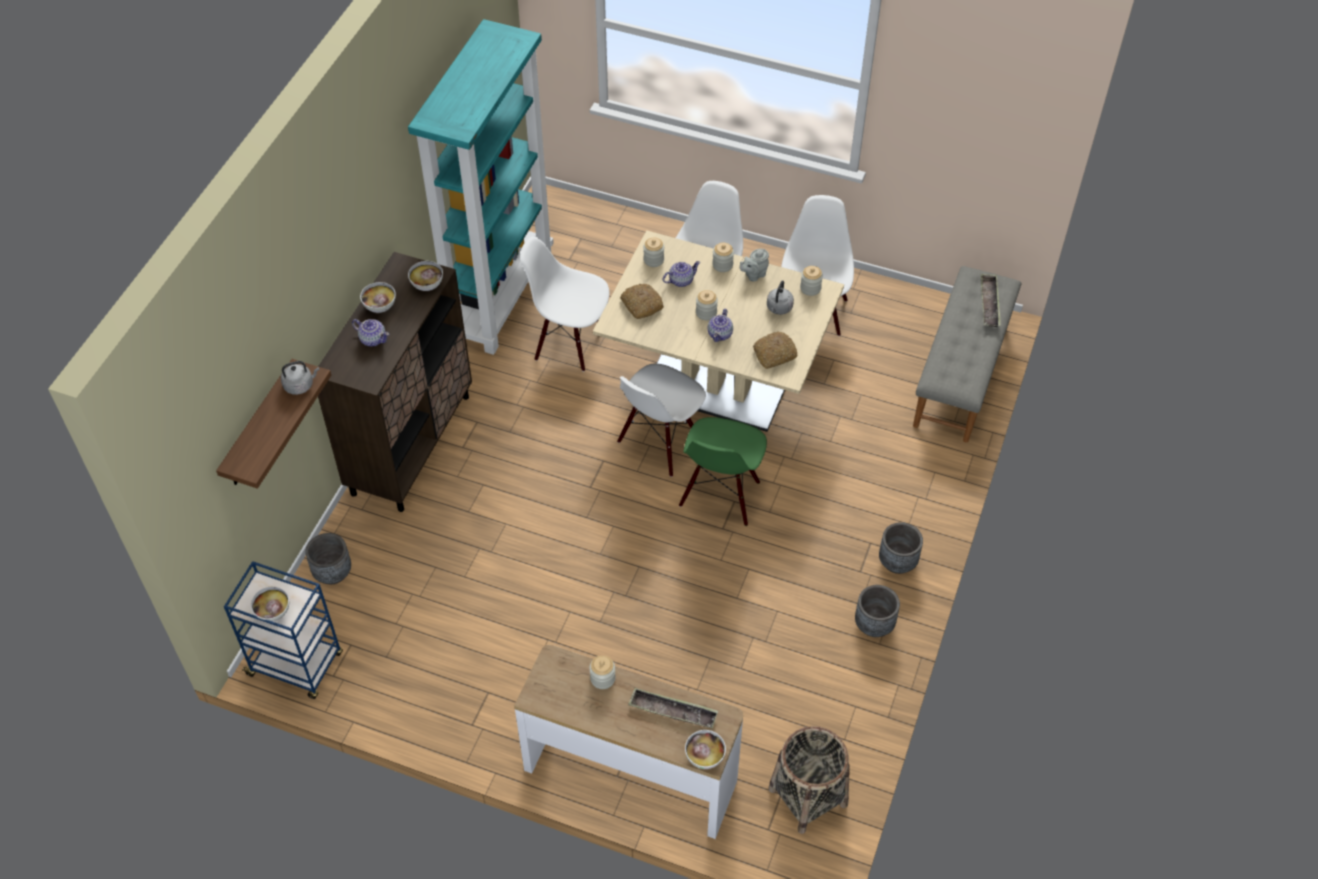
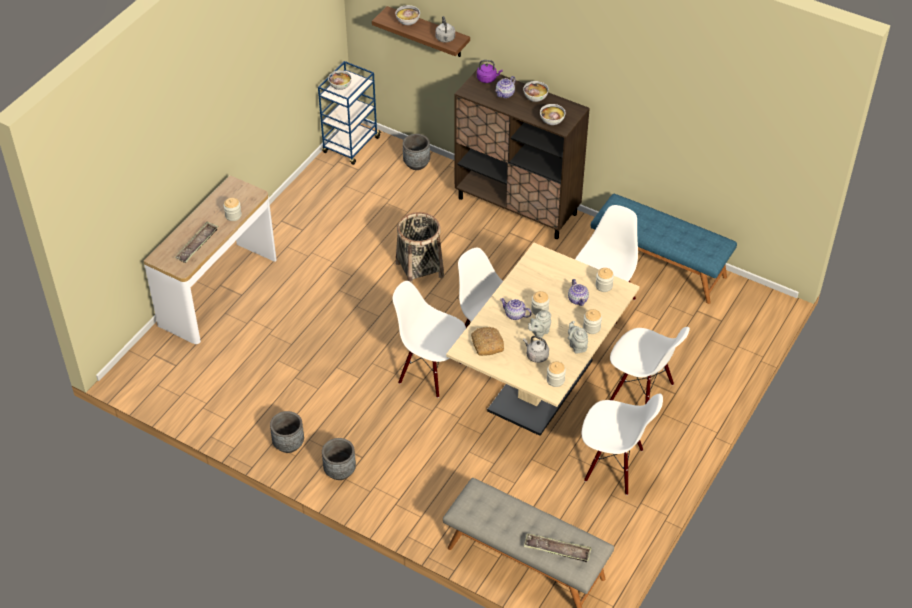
camera: 100 degrees right, 5 degrees down
turquoise bookcase [408,19,554,355] -> blue bench [591,194,737,304]
bread [620,284,664,319] -> none
green chair [679,417,767,526] -> white chair [393,281,466,398]
bowl [685,730,726,769] -> bowl moved to [396,5,420,25]
basket [768,726,850,834] -> basket moved to [396,212,444,284]
none -> purple kettle [477,60,502,83]
none -> grey teapot [528,310,551,338]

